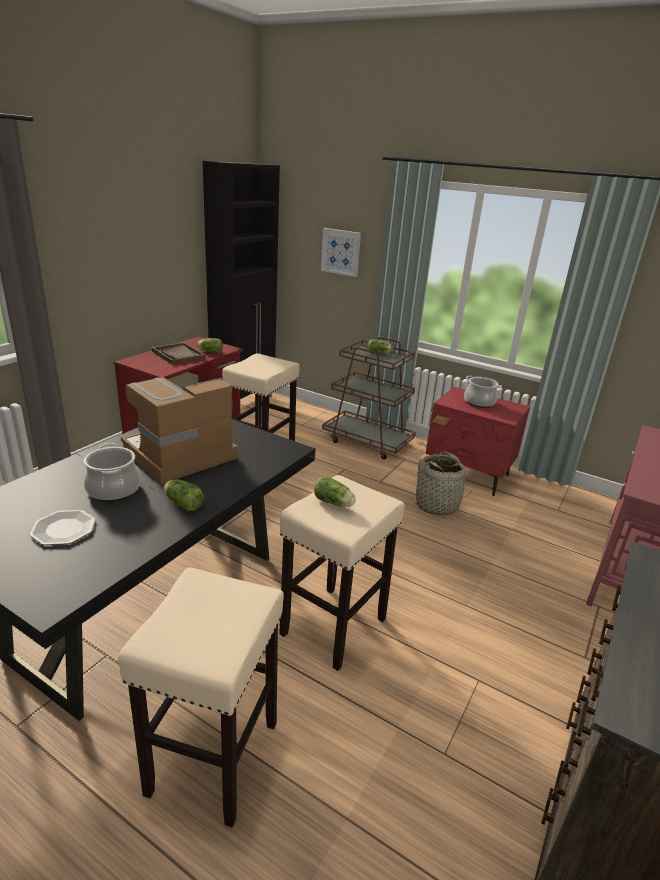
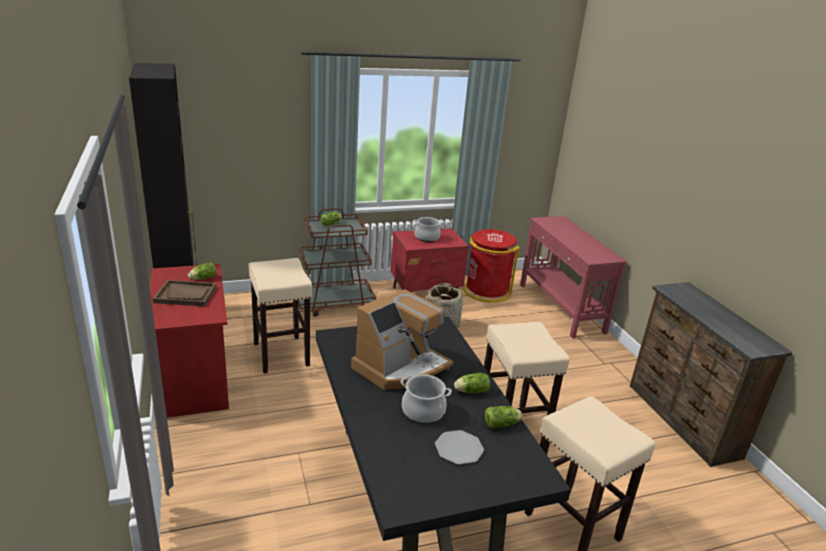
camera: 50 degrees left, 0 degrees up
coffee machine [121,377,238,484] -> coffee machine turned 135 degrees counterclockwise [351,289,453,390]
lettuce [314,476,356,507] -> lettuce moved to [485,406,523,428]
picture [321,228,361,277] -> none
none -> red trash can [463,229,520,303]

